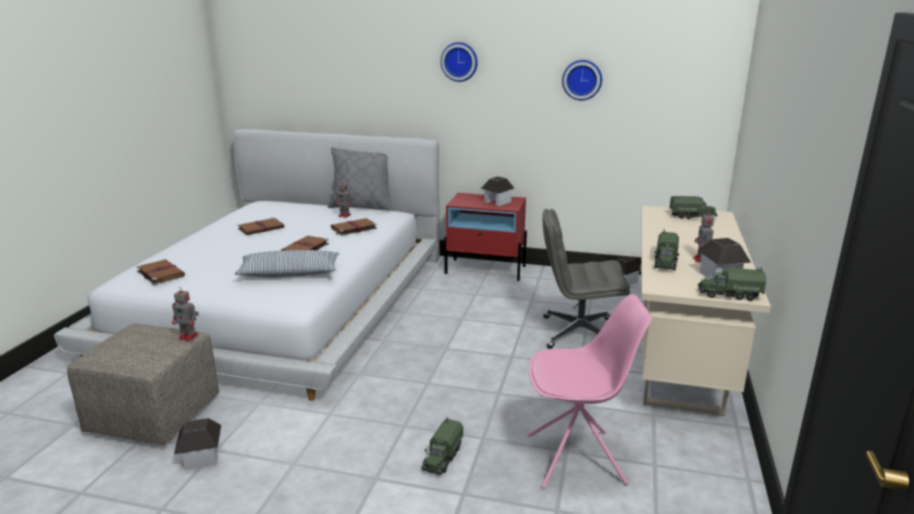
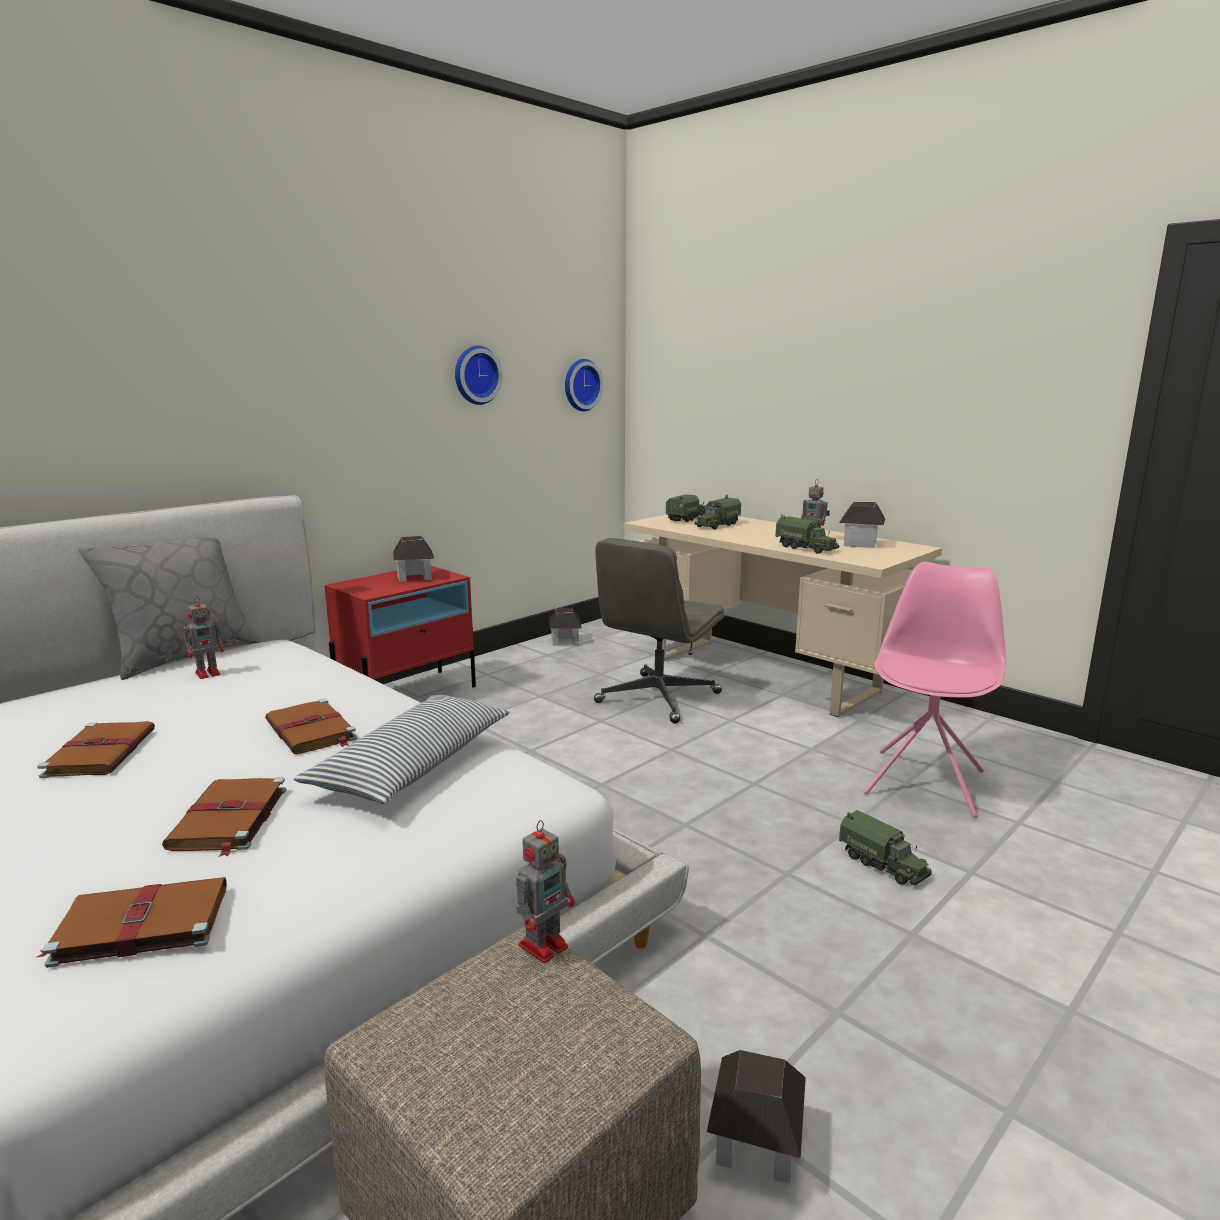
camera: 60 degrees left, 5 degrees down
brown book [331,218,377,236] -> brown book moved to [162,777,286,857]
wall clock [441,42,478,82] -> wall clock moved to [565,359,604,411]
toy truck [698,267,766,301] -> toy truck moved to [694,494,741,529]

